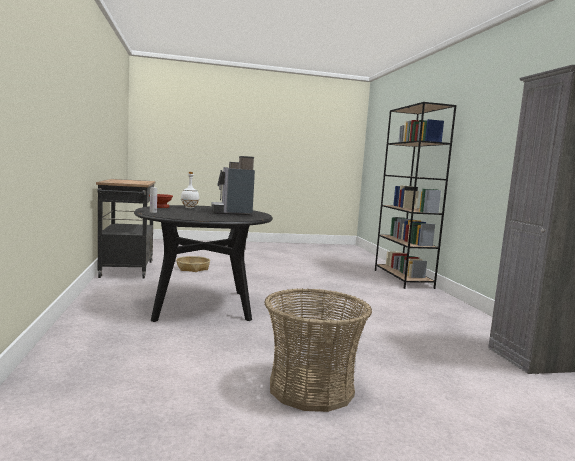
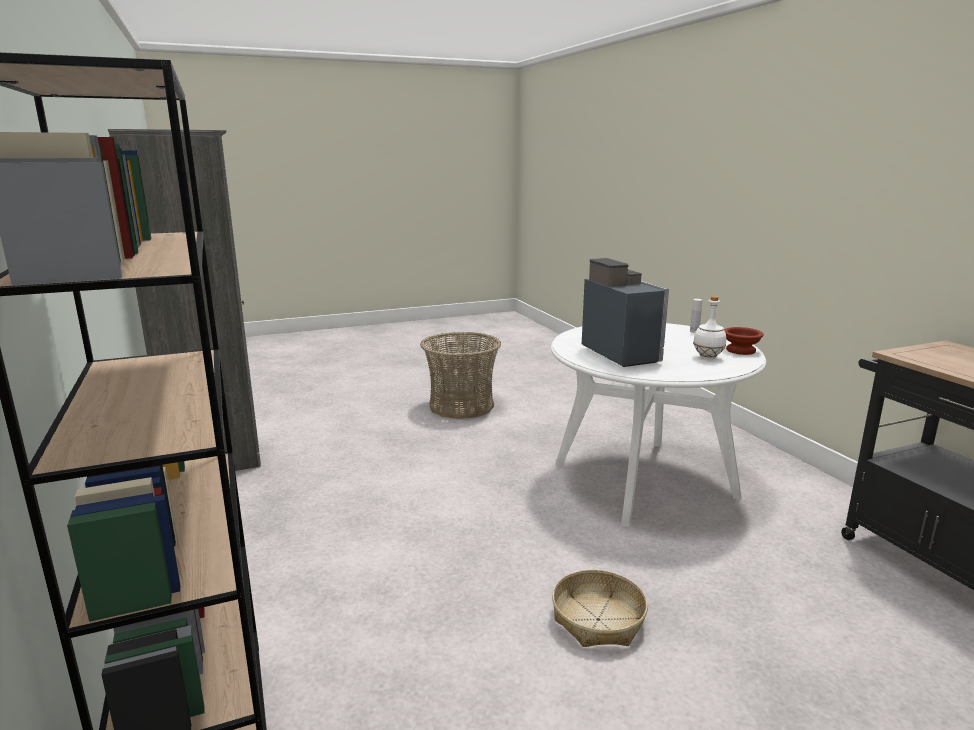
camera: 170 degrees right, 10 degrees up
black dining table [134,205,273,322] -> white dining table [551,323,766,527]
basket [176,256,210,272] -> basket moved to [552,570,648,647]

